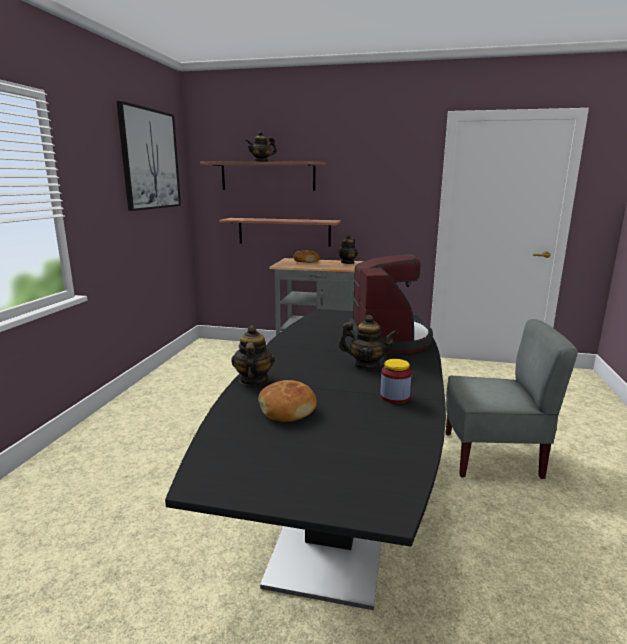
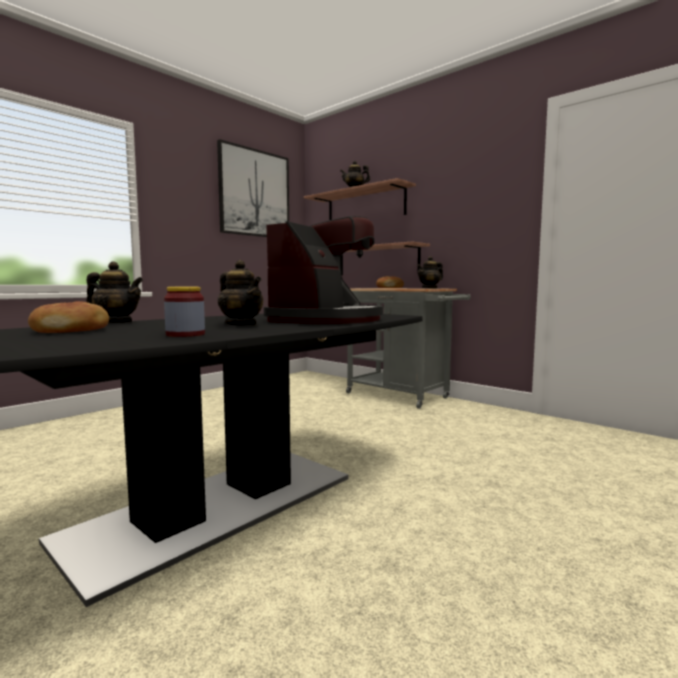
camera: 30 degrees right, 10 degrees down
teapot [231,325,275,385] -> teapot turned 75 degrees clockwise [86,261,143,323]
grey chair [445,319,578,479] -> none

